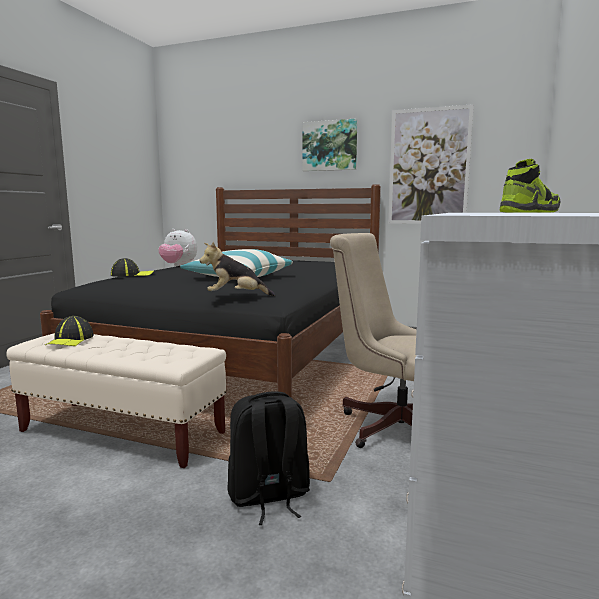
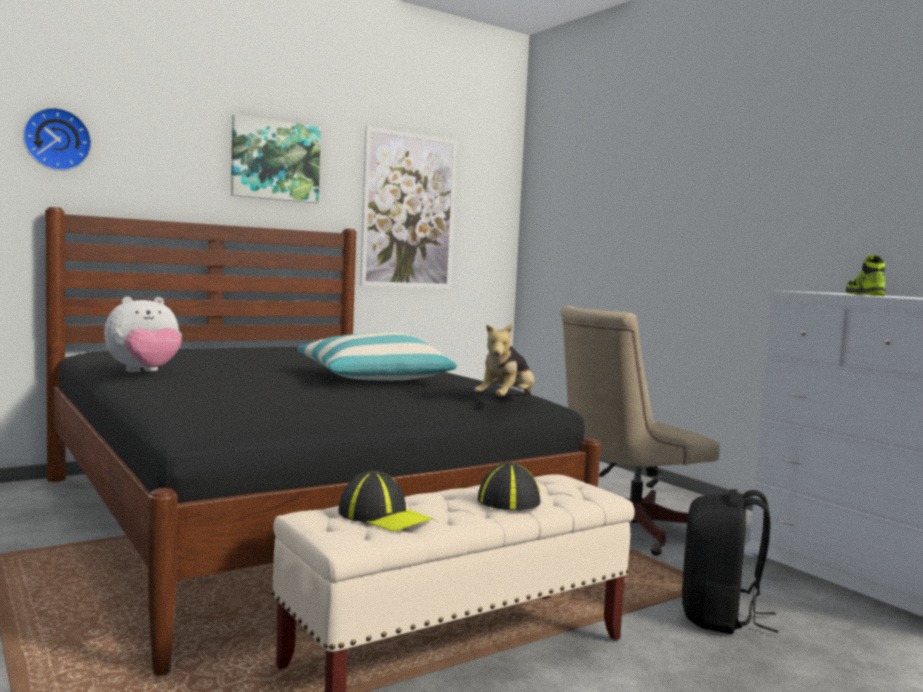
camera: 55 degrees left, 5 degrees down
cap [111,258,154,277] -> cap moved to [478,462,540,510]
none -> wall clock [23,107,92,171]

